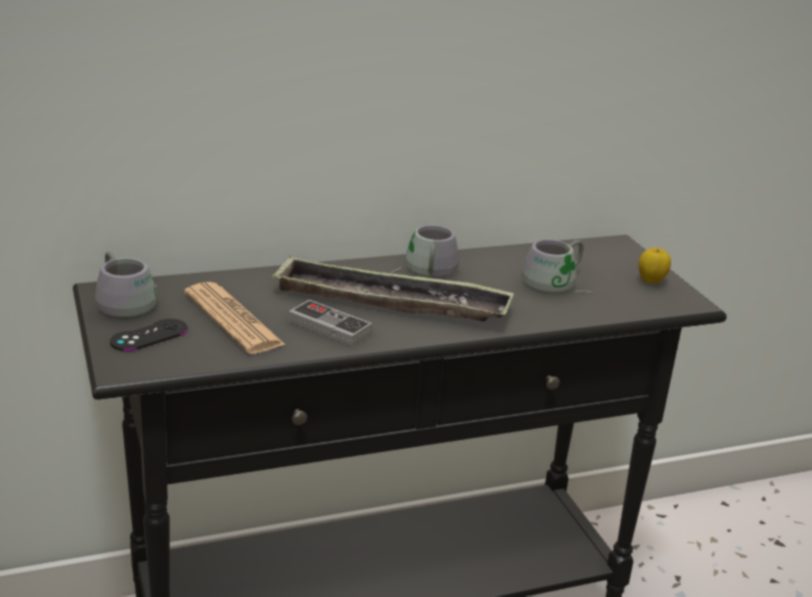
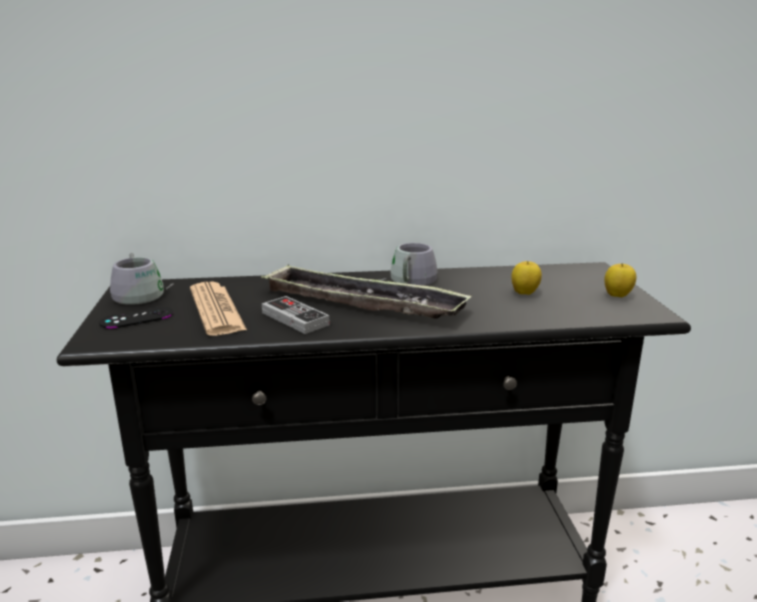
camera: 15 degrees right, 5 degrees down
grey mug [522,239,592,293] -> apple [511,261,542,295]

